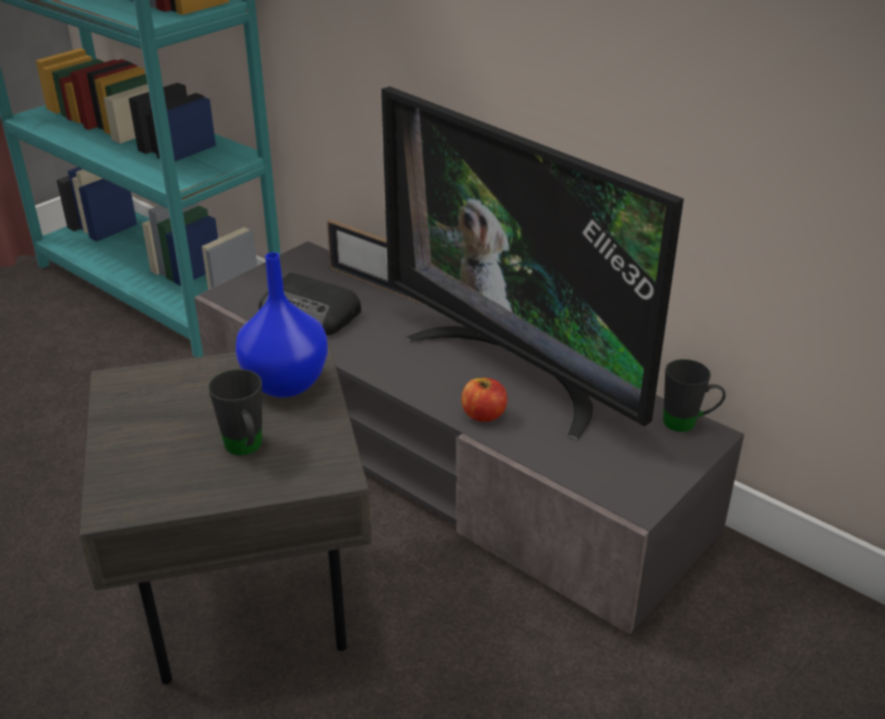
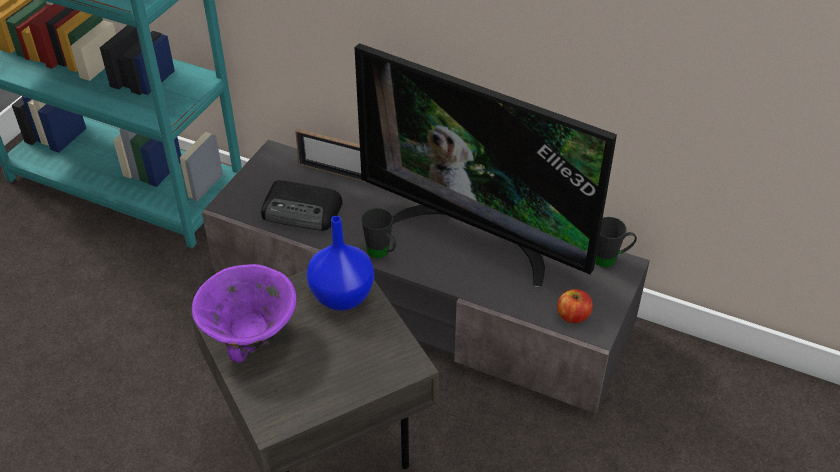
camera: 15 degrees left, 10 degrees up
black mug [208,369,262,455] -> black mug moved to [361,208,396,258]
apple [461,378,507,422] -> apple moved to [557,289,593,323]
none -> purple bowl [192,264,297,363]

